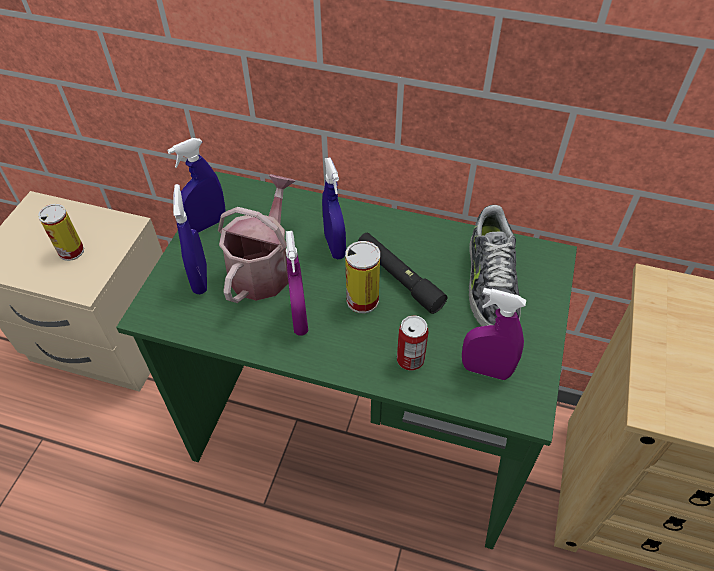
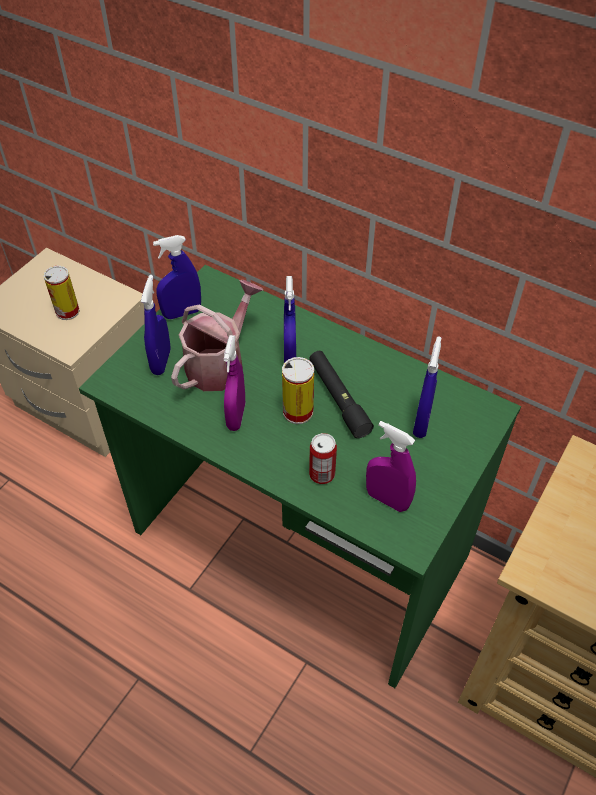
camera: 15 degrees right, 0 degrees up
shoe [469,205,521,326] -> blue spray bottle [413,336,441,438]

